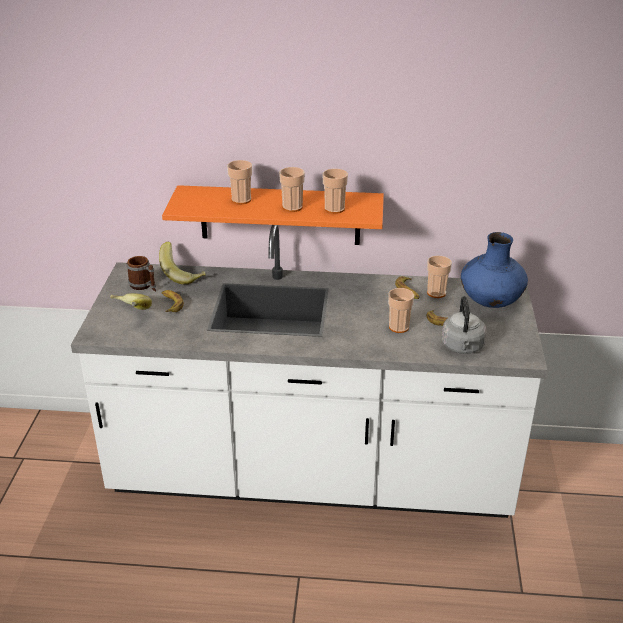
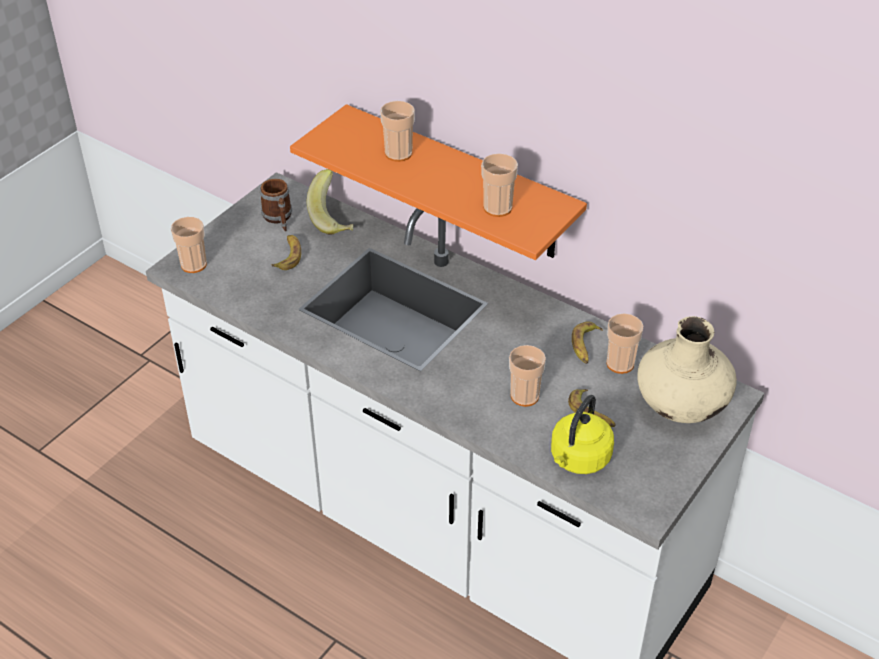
camera: 30 degrees right, 10 degrees up
banana [110,293,152,310] -> none
cup [279,167,305,212] -> cup moved to [171,217,207,273]
grey kettle [442,296,486,354] -> yellow kettle [551,395,614,474]
blue vase [461,232,528,308] -> beige vase [637,316,737,423]

